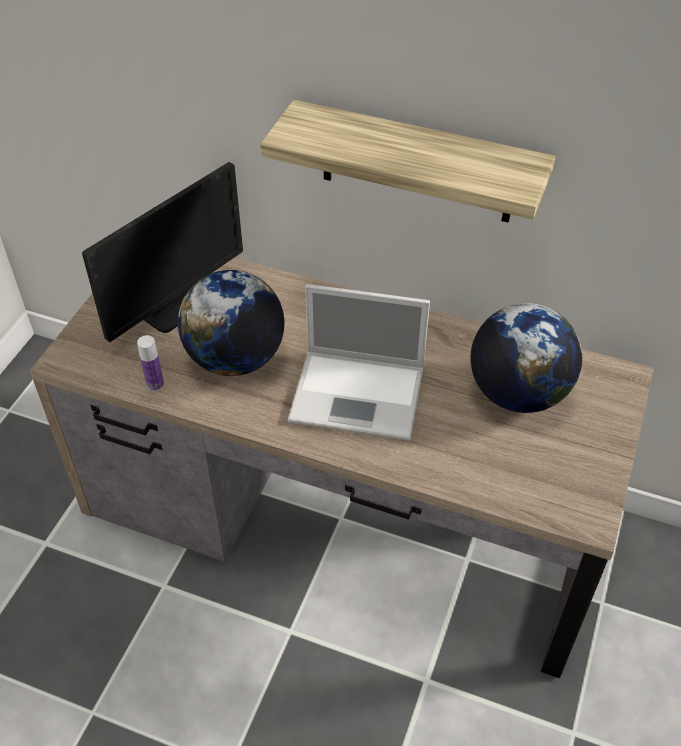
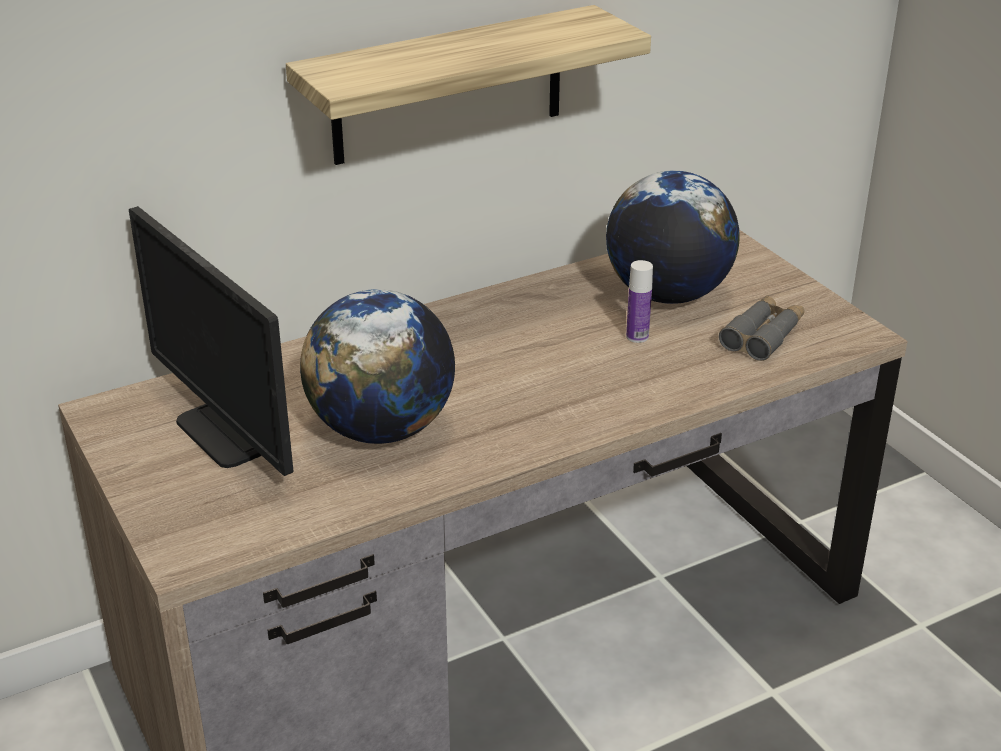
camera: 50 degrees left, 15 degrees down
monitor [82,162,243,342] -> monitor turned 150 degrees clockwise [129,206,293,476]
bottle [137,335,164,391] -> bottle moved to [626,260,653,343]
laptop [288,284,430,441] -> none
none -> grey binoculars [719,295,805,361]

